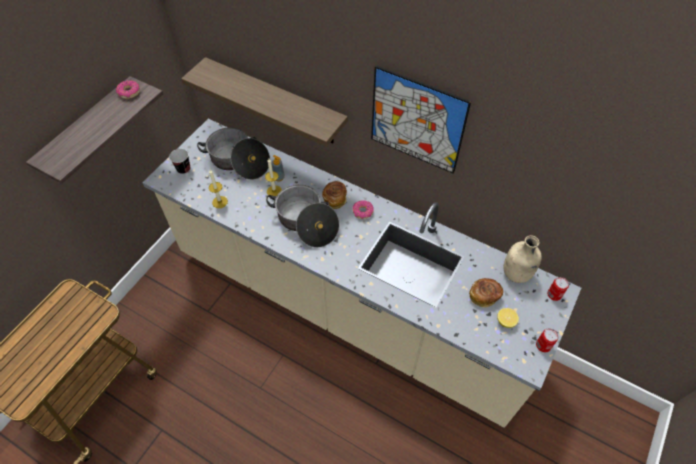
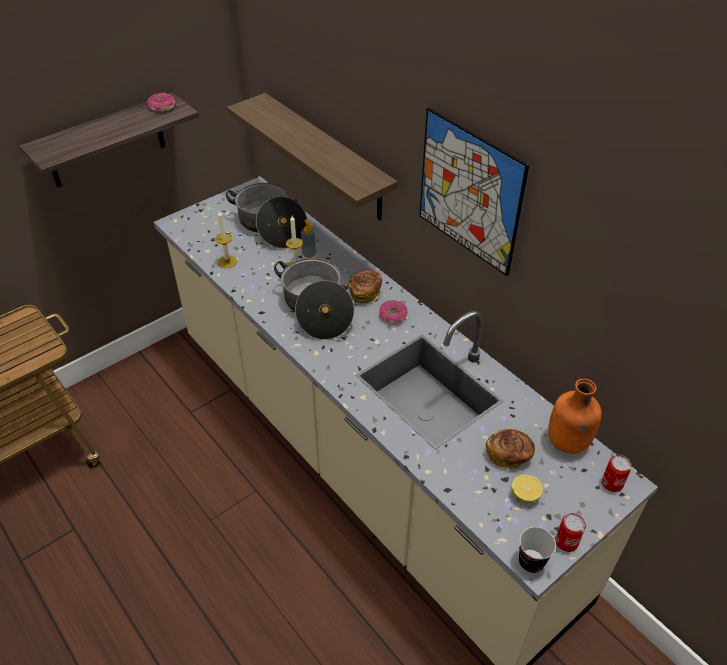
camera: 20 degrees right, 10 degrees down
cup [169,149,190,174] -> cup moved to [519,527,556,573]
beige bottle [504,235,542,283] -> orange bottle [548,379,602,454]

